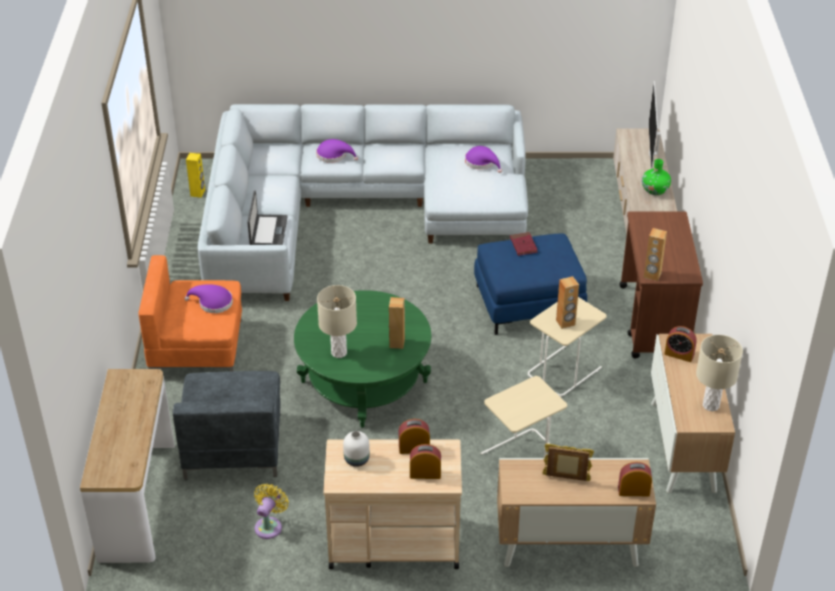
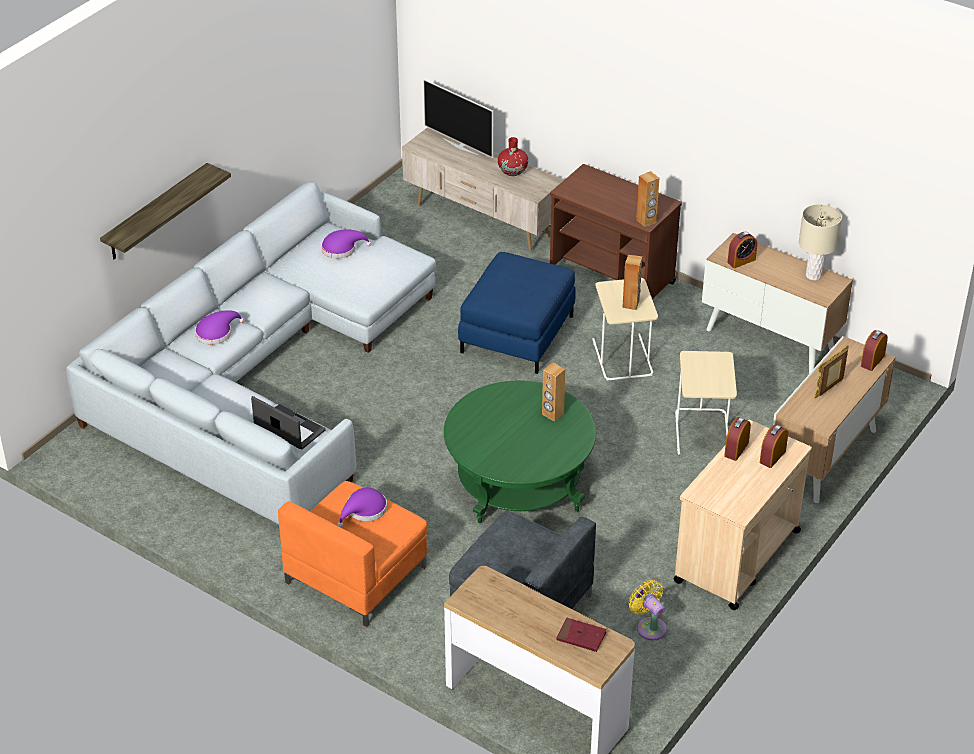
camera: 55 degrees left, 0 degrees up
yellow speaker [186,153,205,198] -> none
beige table lamp [317,285,357,358] -> none
white vase [343,431,370,467] -> none
red book [510,232,538,256] -> red book moved to [556,618,607,652]
green vase [642,159,671,195] -> red vase [498,137,528,176]
none -> shelf [100,163,231,259]

